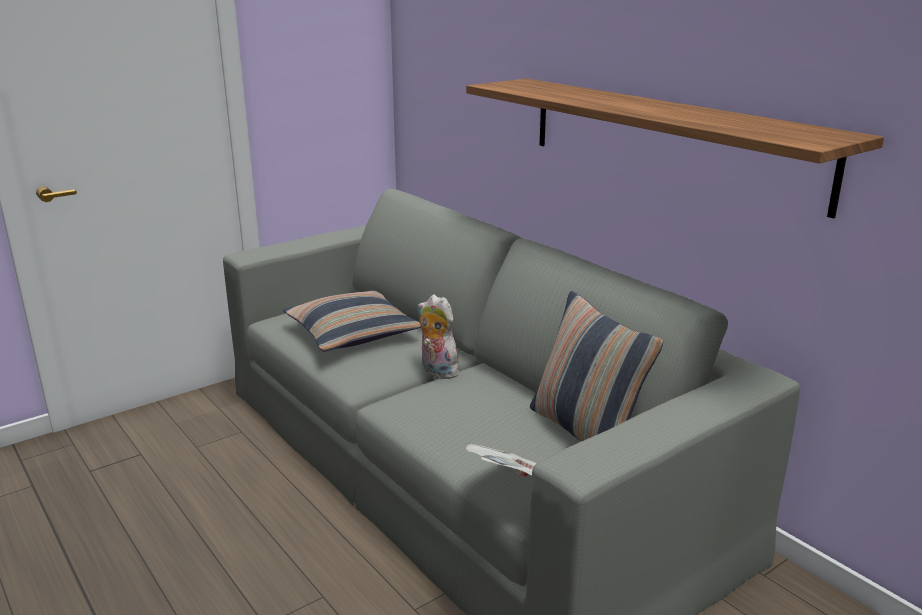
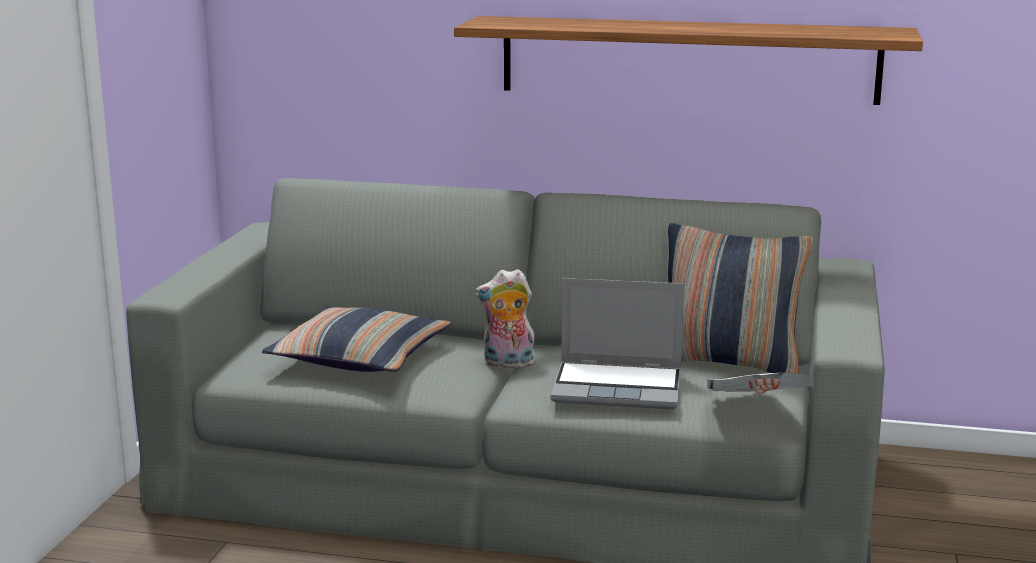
camera: 40 degrees left, 5 degrees down
none -> laptop [550,278,684,410]

